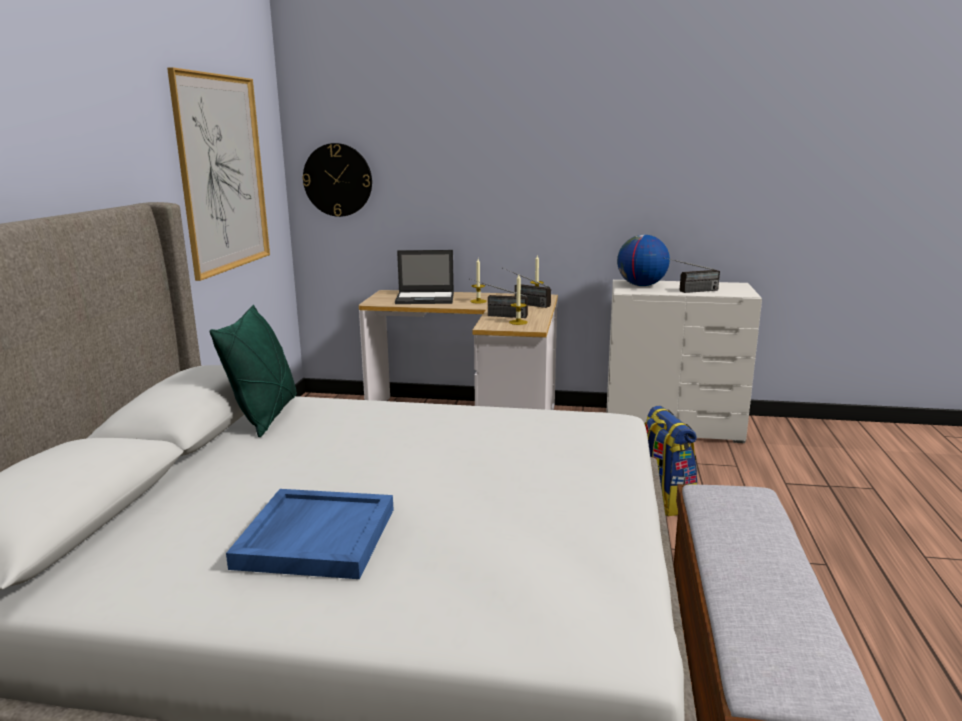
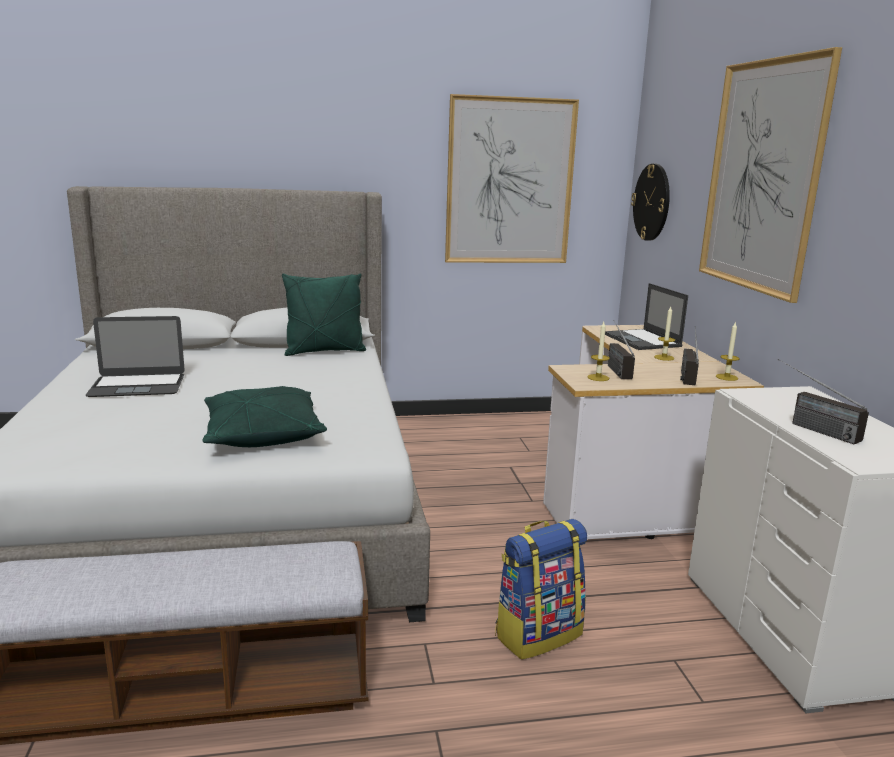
camera: 70 degrees right, 0 degrees up
blue tray [226,489,394,579] -> laptop [86,316,185,397]
globe [617,235,670,286] -> none
none -> green pillow [202,386,327,447]
none -> picture [699,47,842,303]

